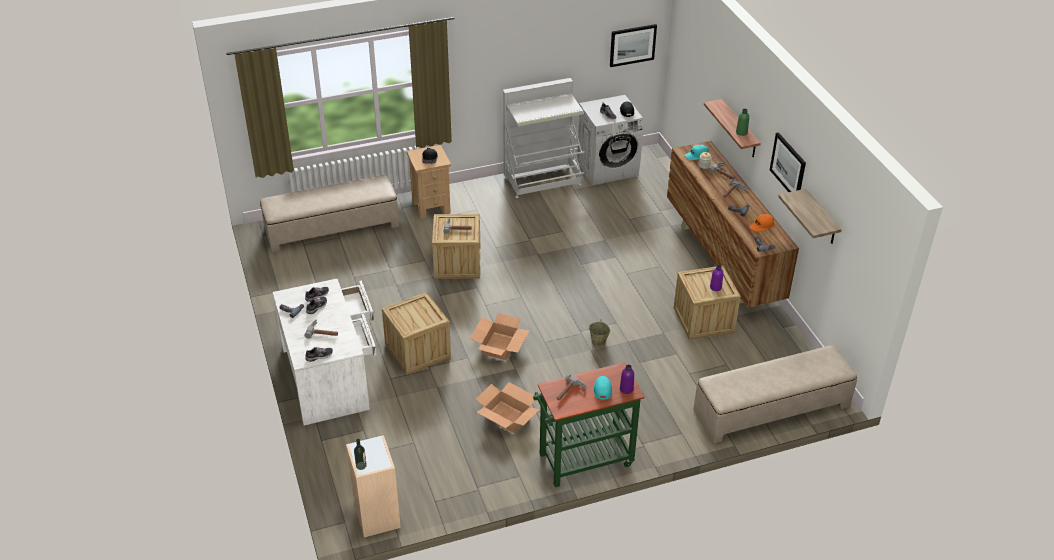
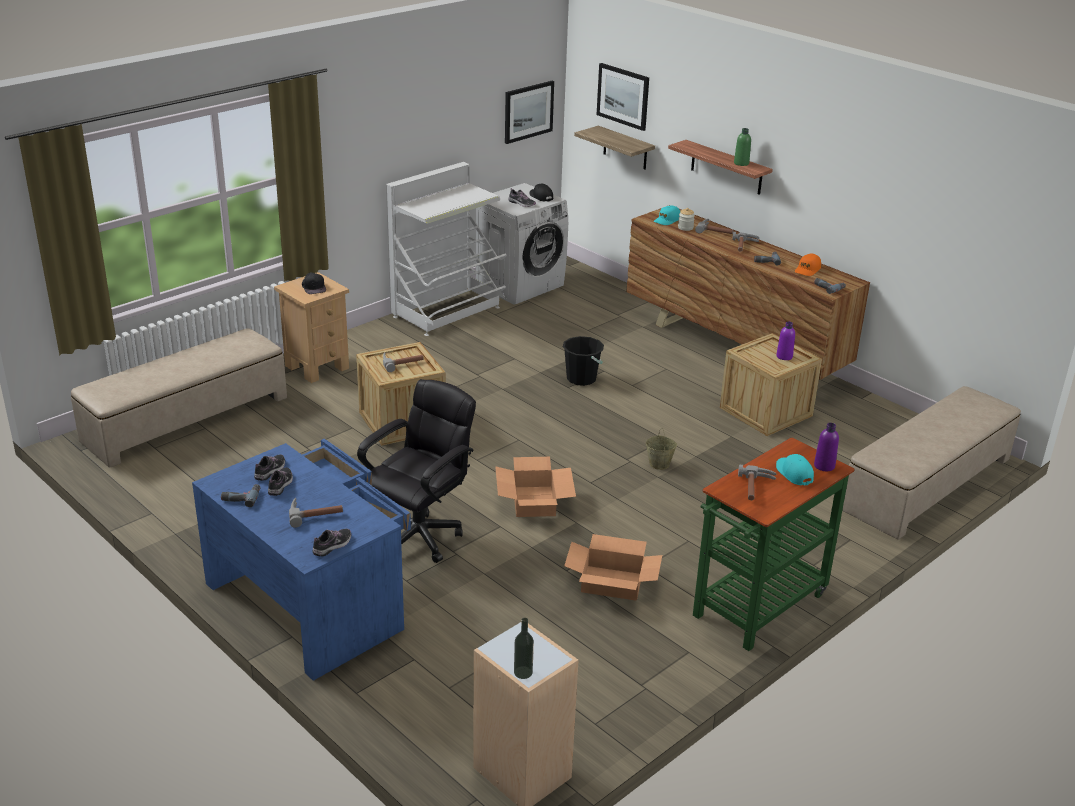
camera: 25 degrees left, 10 degrees down
white desk [273,279,377,426] -> blue desk [192,439,411,681]
crate [382,292,451,375] -> black office chair [357,379,476,563]
picture [770,132,806,192] -> picture moved to [597,63,649,131]
shelf [778,189,842,244] -> shelf moved to [574,126,655,170]
none -> black bucket [563,336,604,386]

